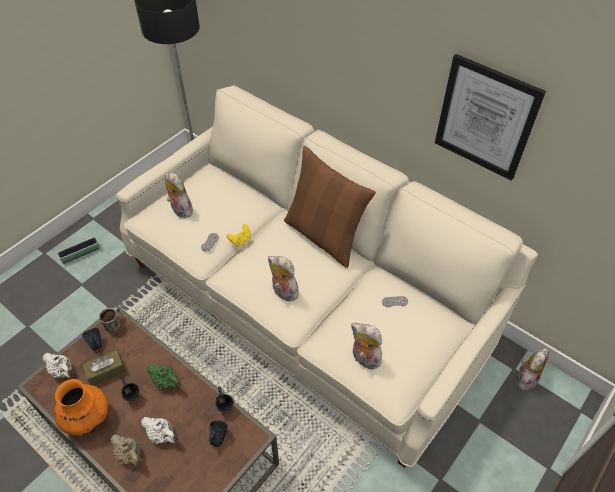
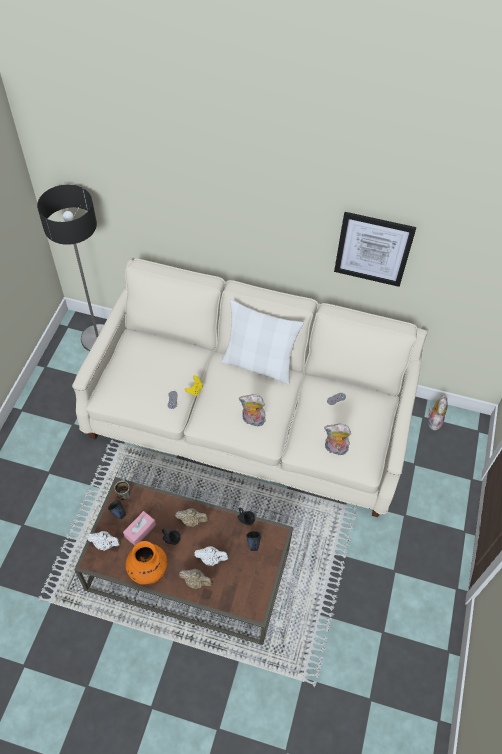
camera: 25 degrees left, 5 degrees up
planter [56,237,99,264] -> none
brown tissue box [82,350,126,386] -> pink tissue box [123,511,156,546]
green teapot [147,364,181,389] -> beige teapot [175,508,209,527]
plush toy [165,172,193,218] -> none
brown pillow [284,146,376,268] -> white pillow [221,300,304,385]

